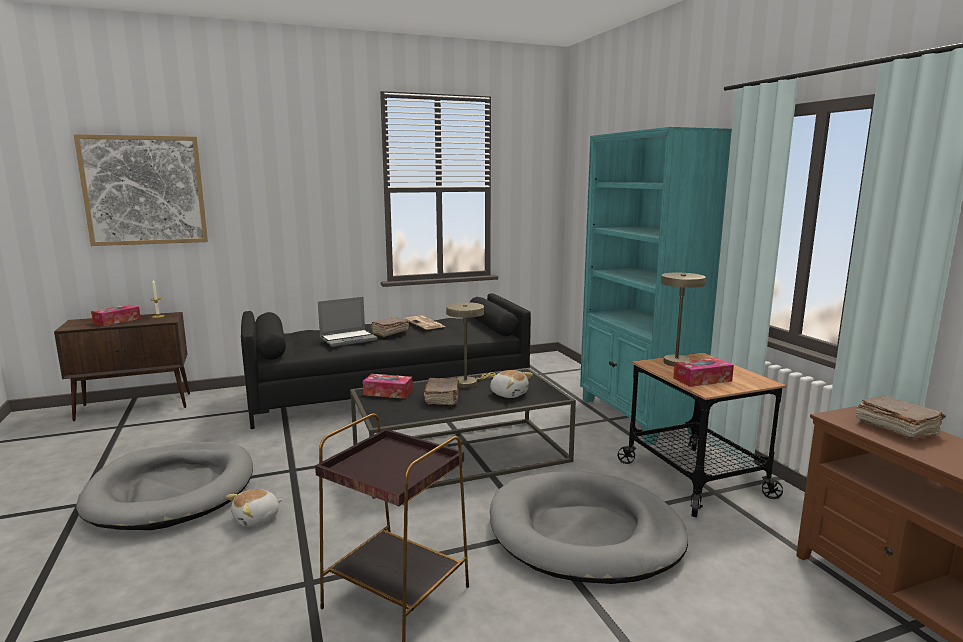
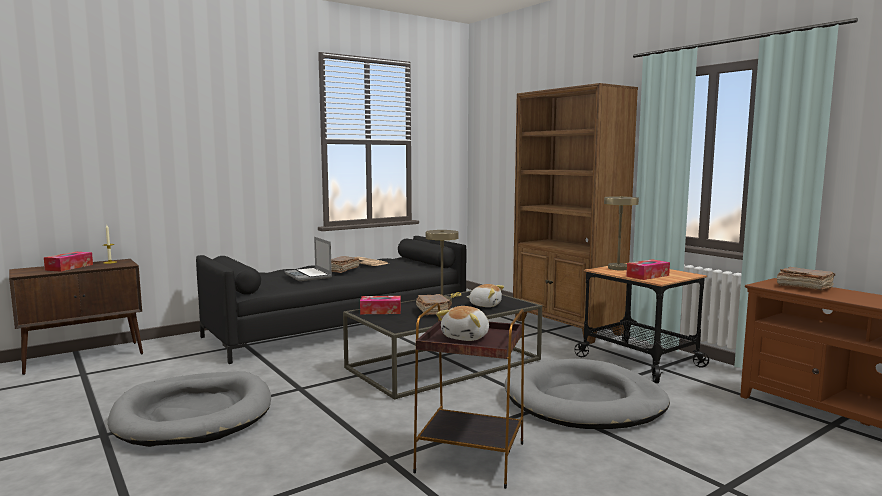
camera: 15 degrees left, 5 degrees down
picture [74,134,208,246] -> none
plush toy [226,489,282,527] -> plush toy moved to [436,306,489,341]
laptop [318,297,378,347] -> laptop turned 105 degrees clockwise [285,237,332,281]
turquoise bookcase [580,127,732,445] -> brown bookcase [513,83,638,344]

